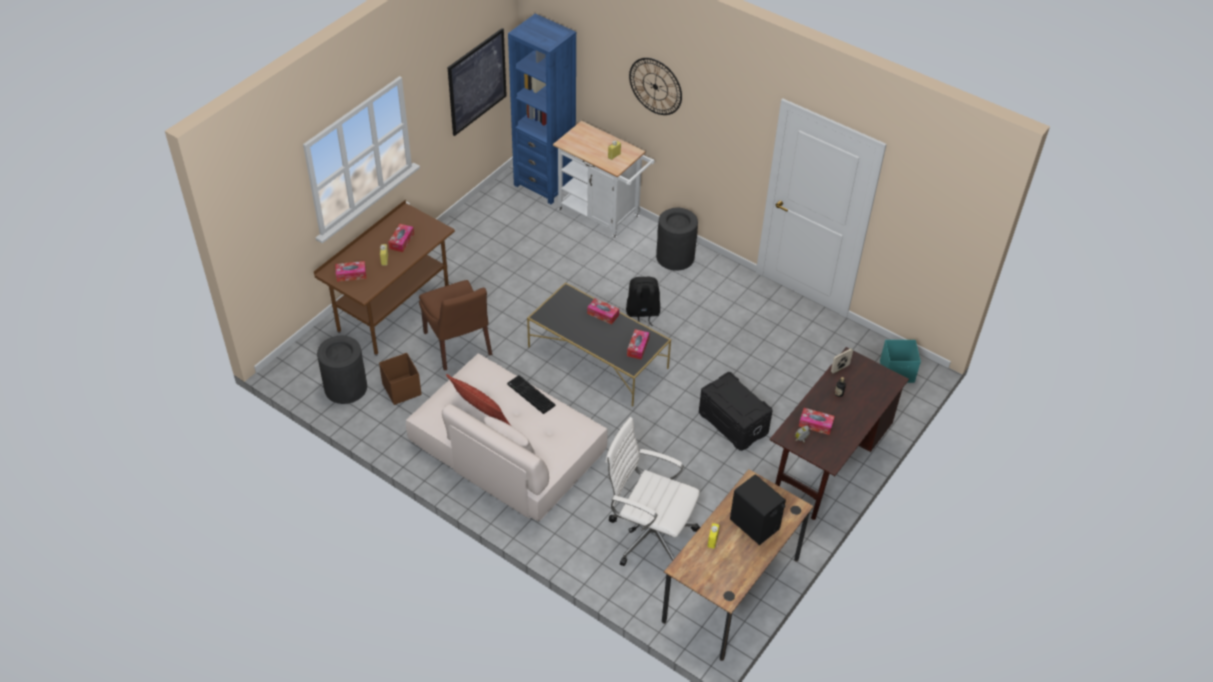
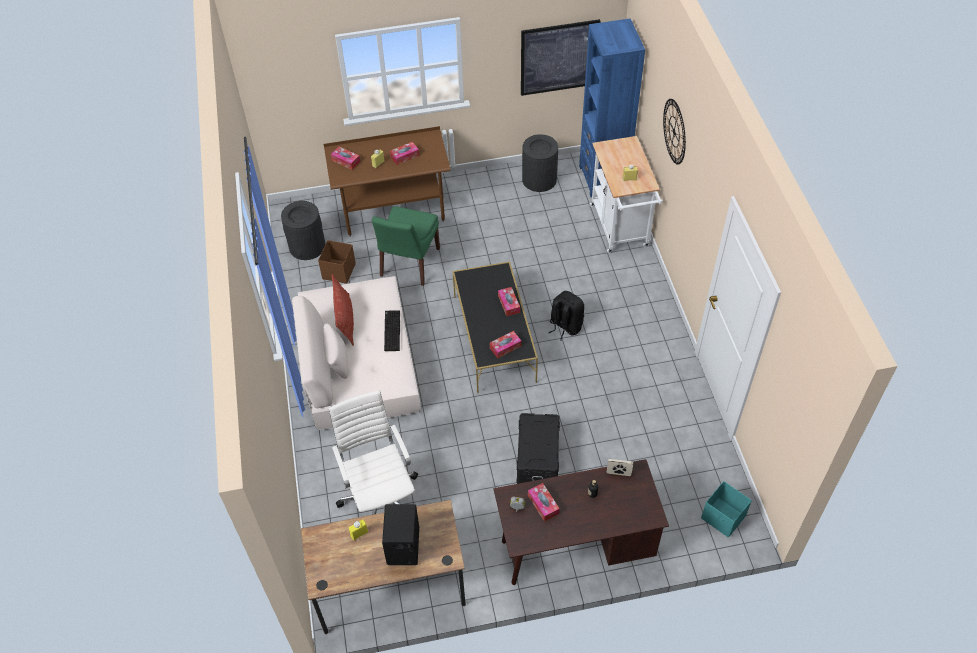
camera: 45 degrees right, 5 degrees up
brown chair [419,280,492,371] -> green chair [372,206,440,286]
black trash can [656,208,698,271] -> black trash can moved to [522,134,558,192]

